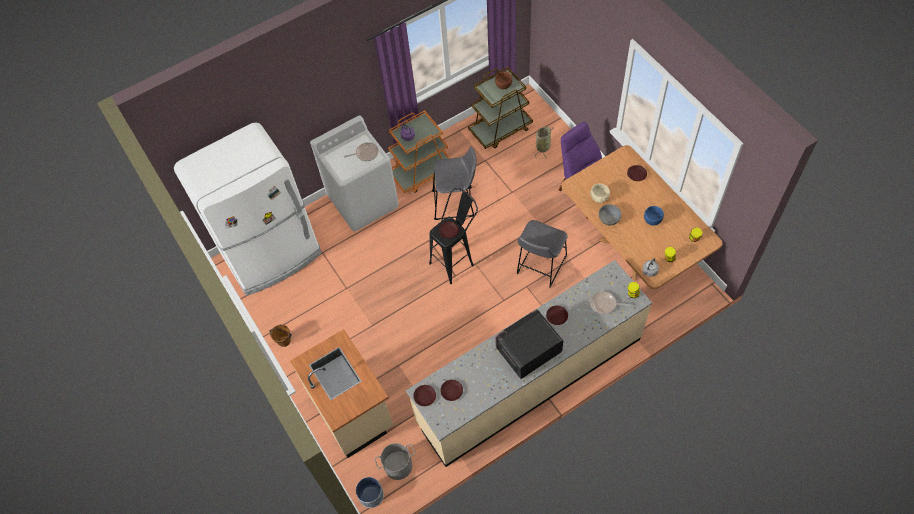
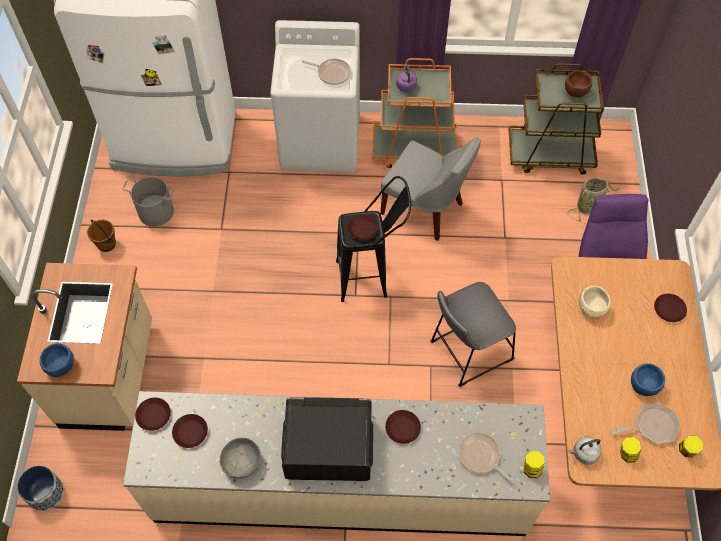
camera: 30 degrees right, 0 degrees up
grey bucket [374,443,415,480] -> grey bucket moved to [122,177,174,226]
grey stool [432,146,476,220] -> grey chair [380,137,481,241]
grey bowl [599,204,621,225] -> grey bowl moved to [220,438,261,479]
none -> blue bowl [40,343,74,377]
none -> frying pan [610,403,681,444]

